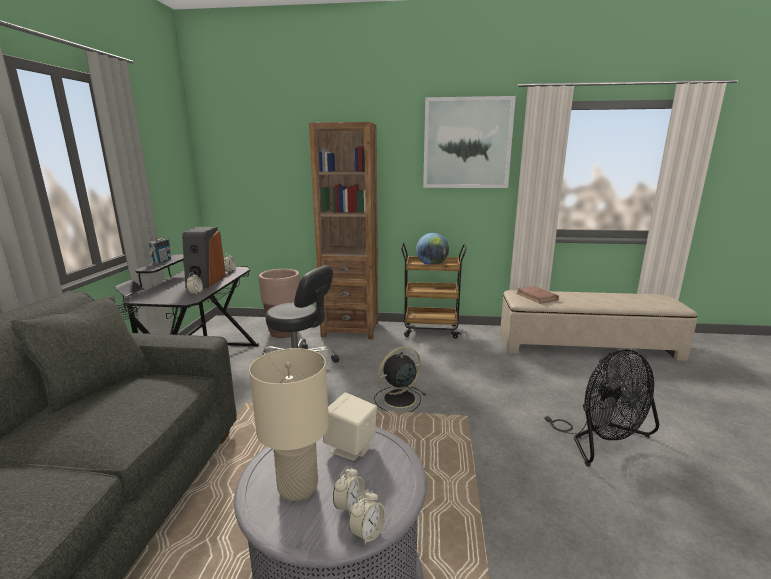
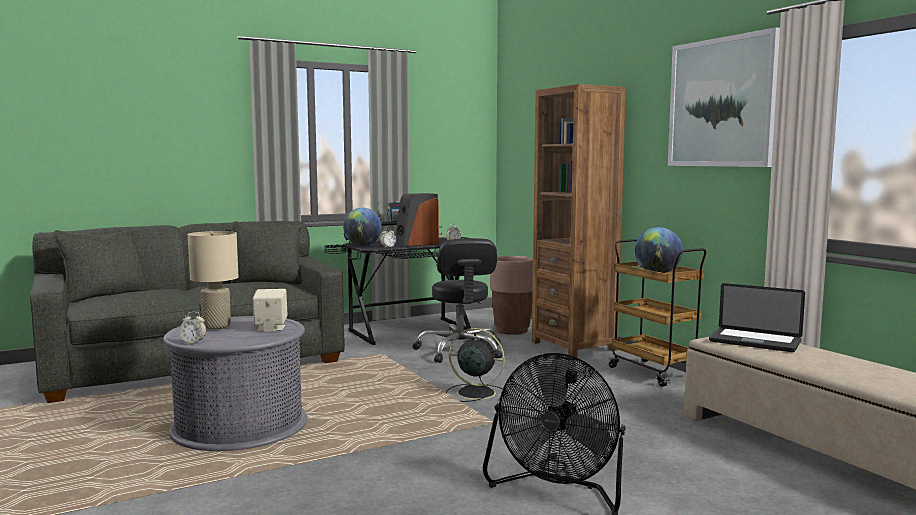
camera: 55 degrees right, 10 degrees down
alarm clock [333,466,365,516] -> none
brown book [516,286,559,304] -> laptop [709,283,805,352]
none -> globe [343,208,382,246]

